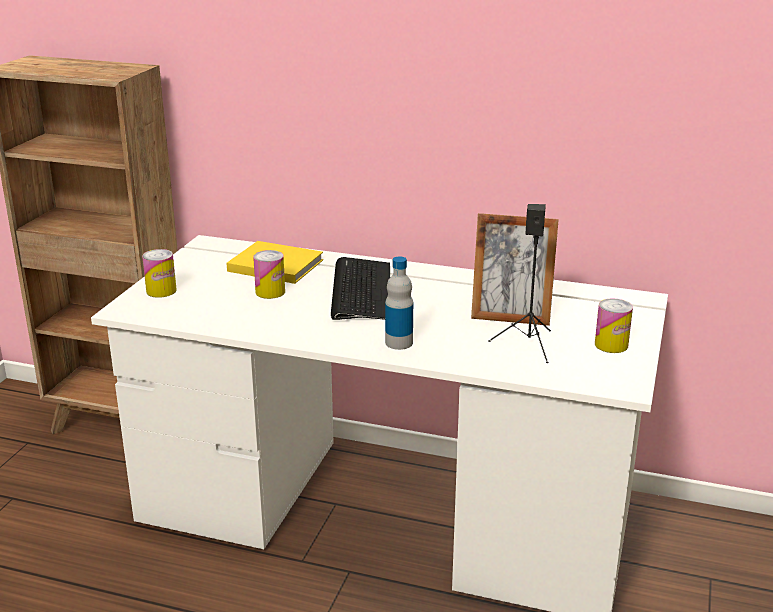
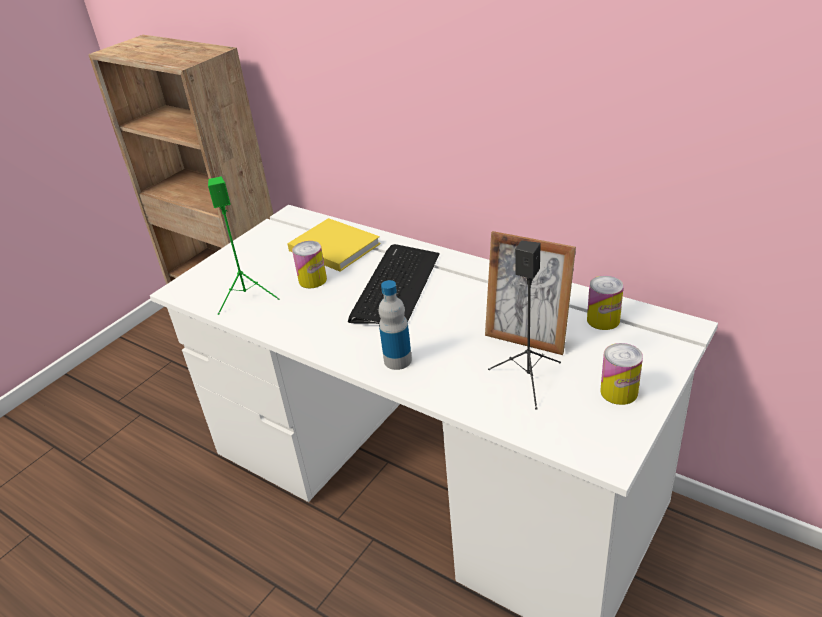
camera: 20 degrees right, 10 degrees up
can [142,249,177,298] -> can moved to [587,276,624,330]
none -> green speaker [208,177,279,315]

